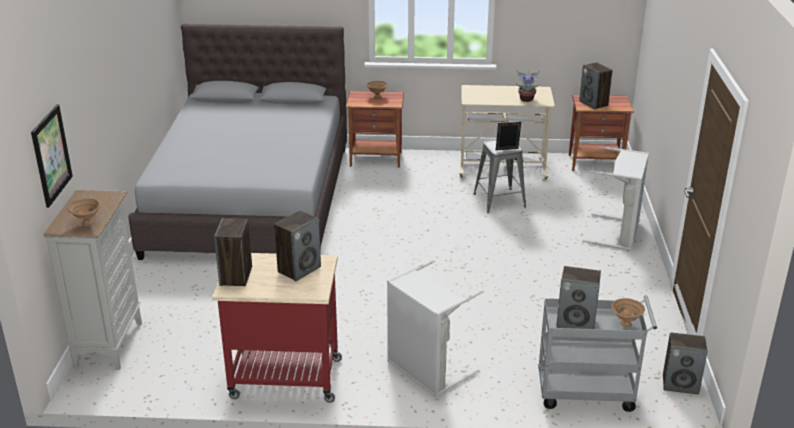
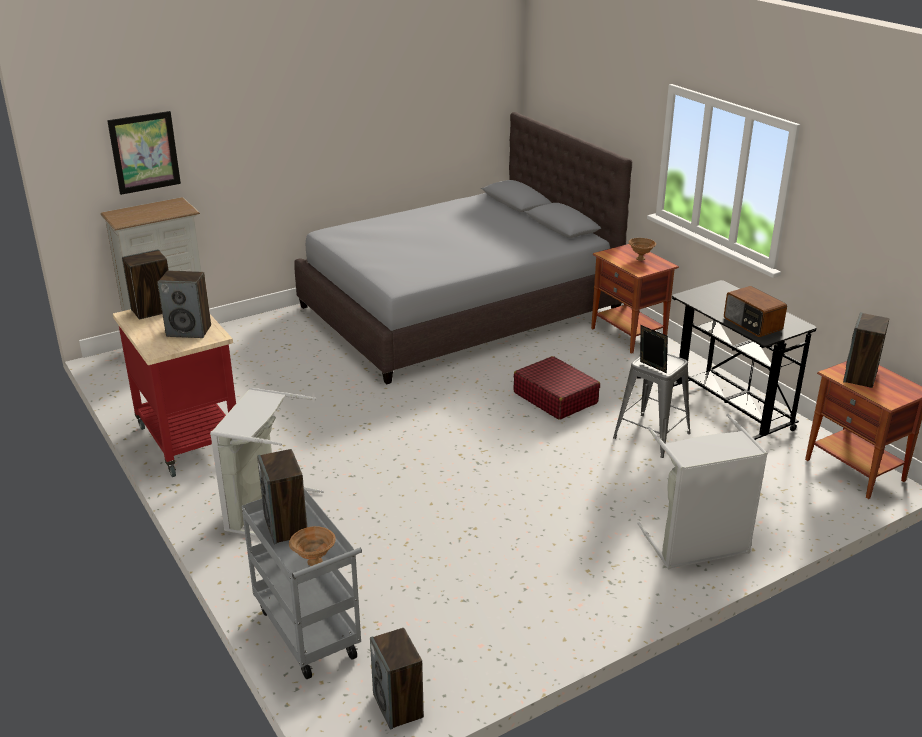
camera: 55 degrees right, 0 degrees up
brown bowl [67,199,101,226] -> none
beige desk [460,85,555,182] -> black desk [672,280,817,440]
potted plant [516,70,540,102] -> radio [724,286,787,337]
none -> red suitcase [514,356,600,420]

